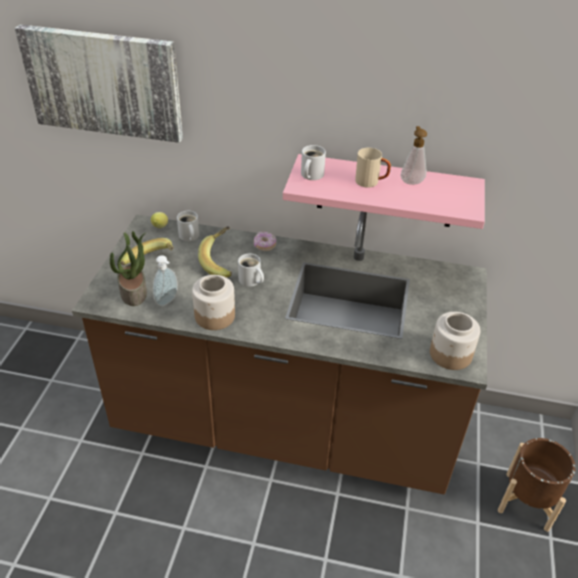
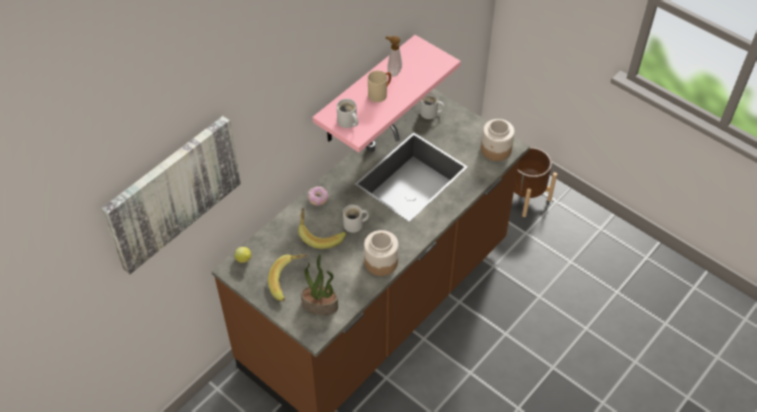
camera: 60 degrees left, 10 degrees up
soap dispenser [153,255,178,306] -> none
white mug [177,211,199,241] -> white mug moved to [420,93,444,119]

